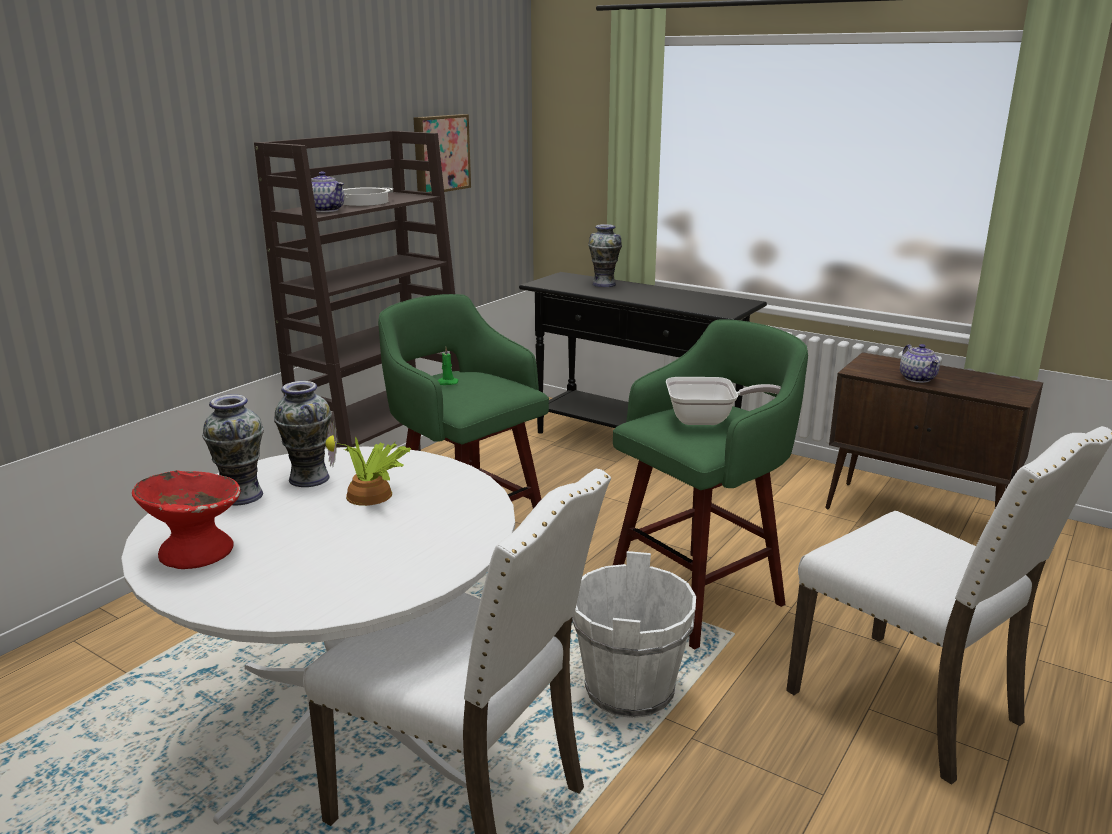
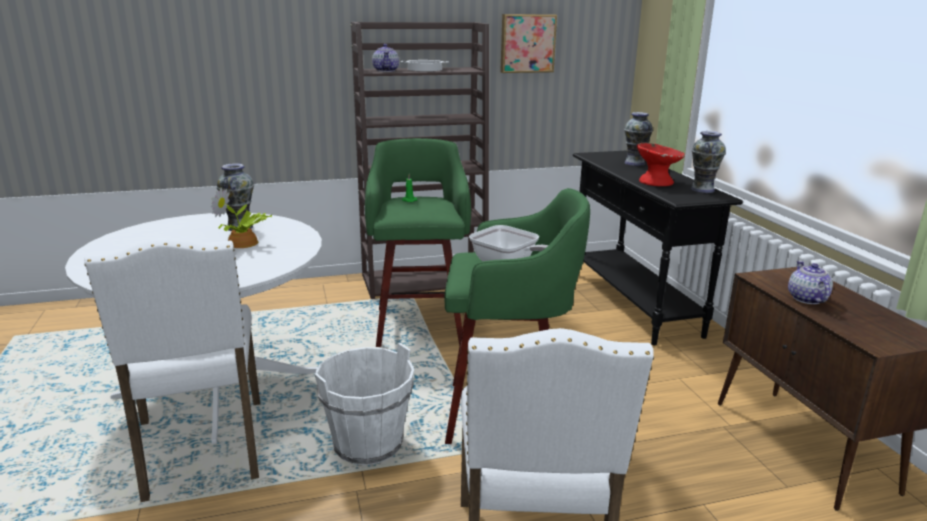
camera: 40 degrees right, 0 degrees up
red bowl [132,470,240,569] -> red bowl moved to [637,143,685,186]
vase [202,394,264,505] -> vase moved to [691,131,726,193]
teapot [900,344,940,383] -> teapot turned 150 degrees clockwise [788,261,833,304]

